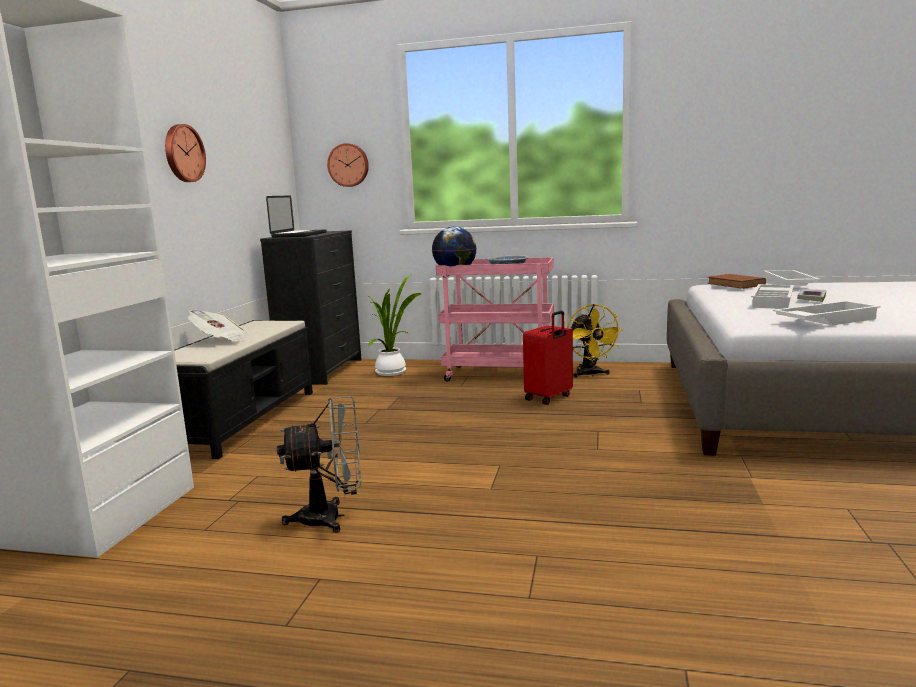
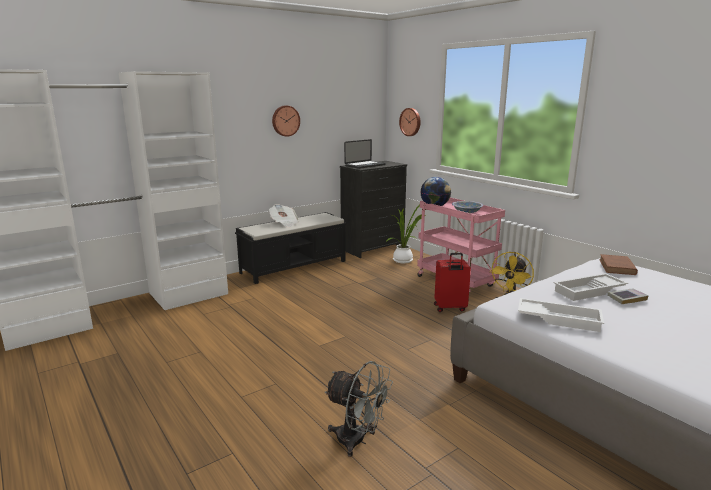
camera: 40 degrees right, 5 degrees up
grey fan [277,396,361,533] -> grey fan moved to [325,361,393,457]
white tray [763,270,820,286] -> none

